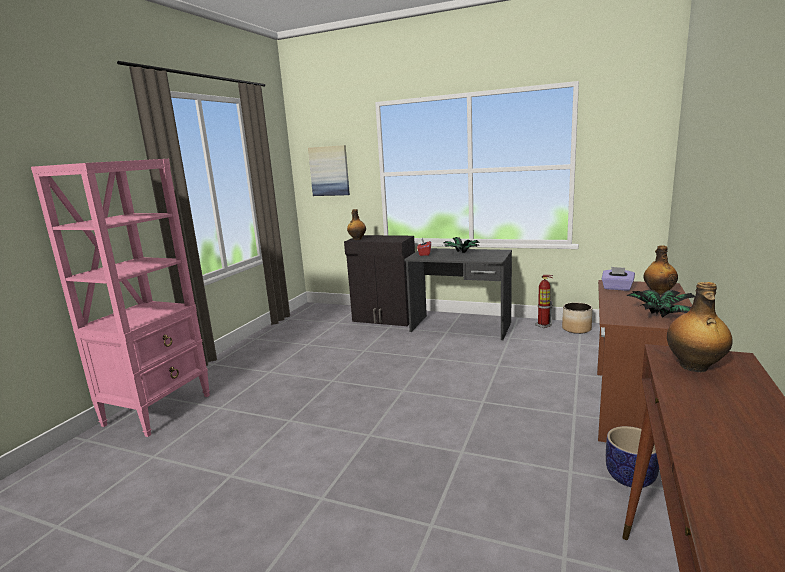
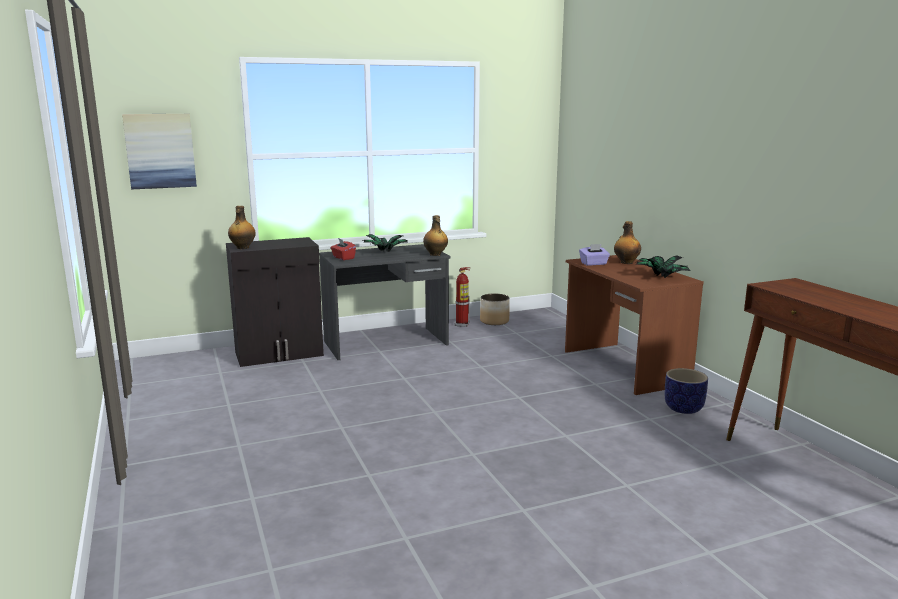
camera: 45 degrees left, 0 degrees up
pink bookcase [31,159,210,437] -> none
bottle [667,282,733,372] -> bottle moved to [423,215,448,256]

